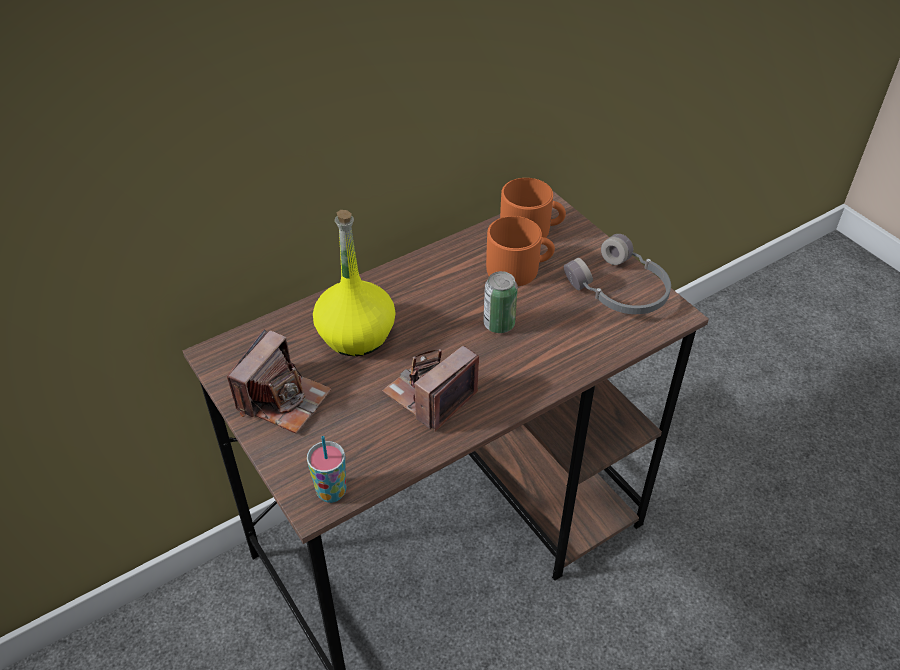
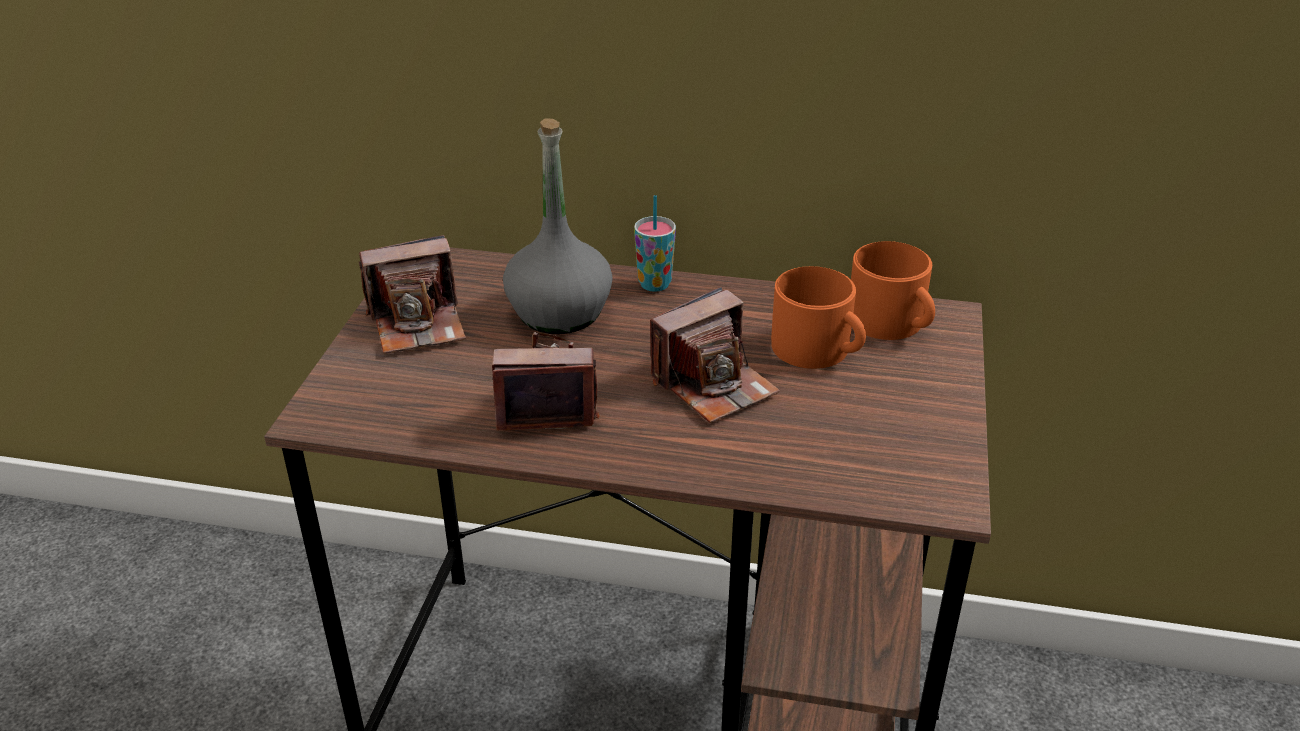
camera: 45 degrees right, 10 degrees down
cup [307,436,346,503] -> cup moved to [634,195,676,292]
yellow bottle [313,210,396,356] -> grey bottle [503,119,613,334]
can [483,271,518,333] -> camera [650,287,780,423]
grey headphones [564,234,671,314] -> none

